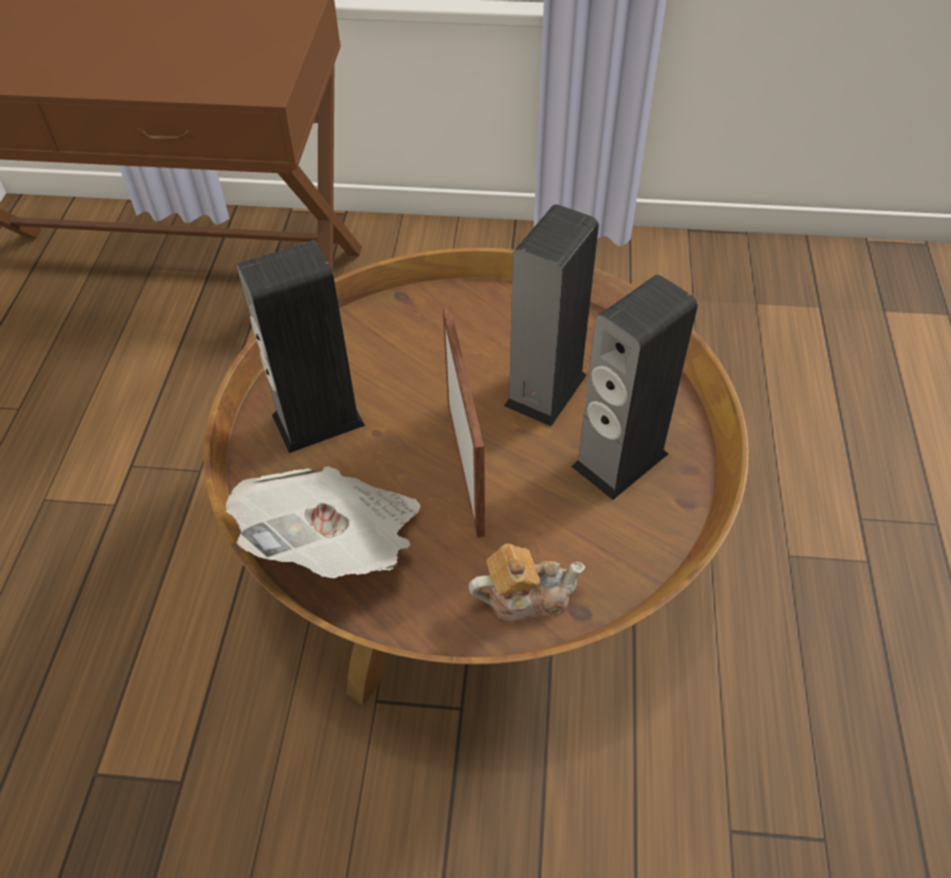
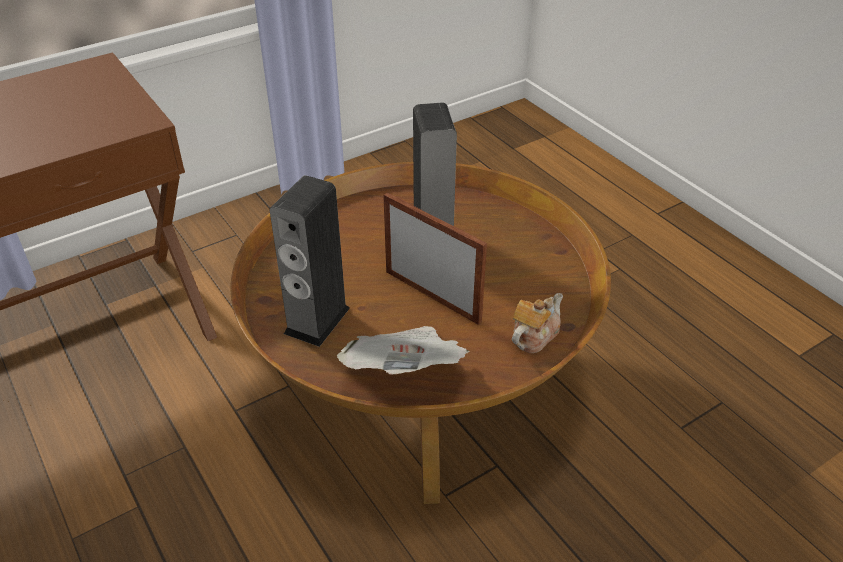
camera: 40 degrees left, 10 degrees down
speaker [571,274,698,500] -> none

